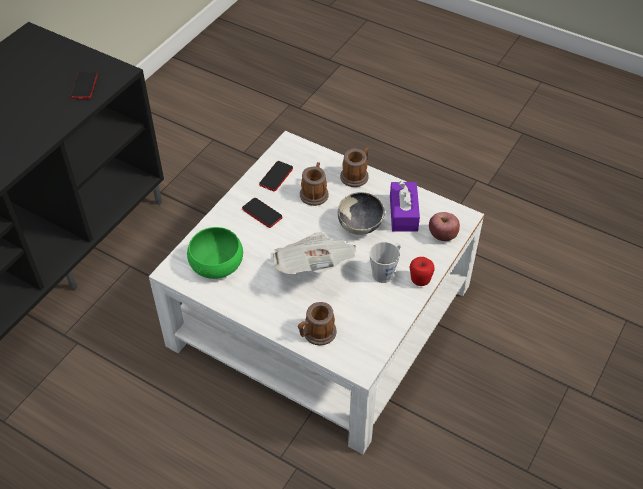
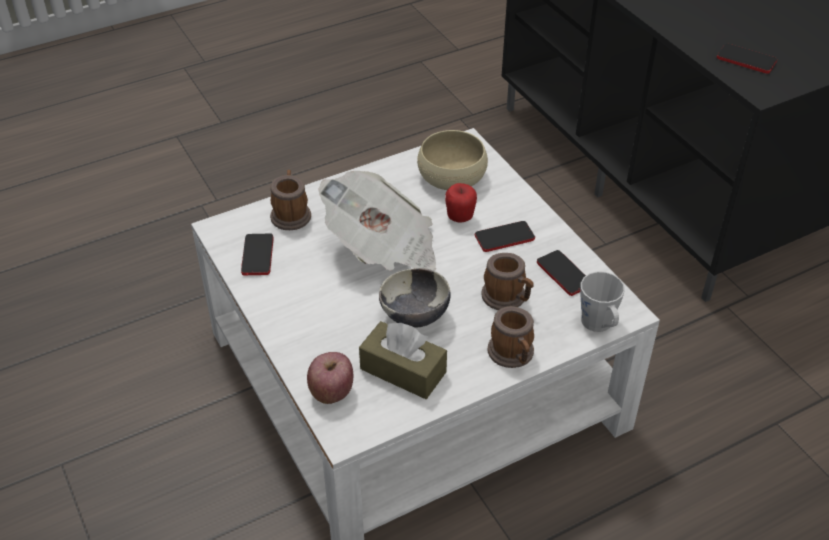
camera: 120 degrees right, 5 degrees down
green bowl [187,227,243,279] -> beige bowl [417,130,488,190]
grey mug [369,242,401,283] -> grey mug moved to [580,271,625,332]
purple tissue box [390,181,420,232] -> brown tissue box [359,321,447,399]
apple [410,257,435,286] -> apple moved to [445,183,477,222]
none -> phone [241,234,274,275]

